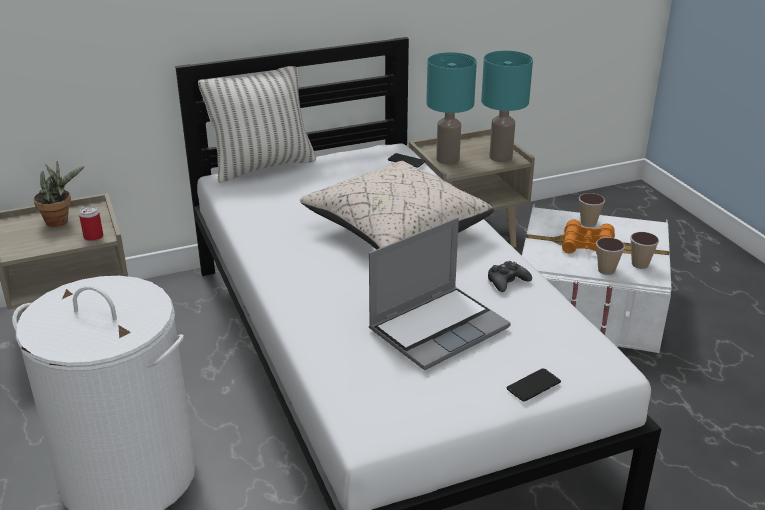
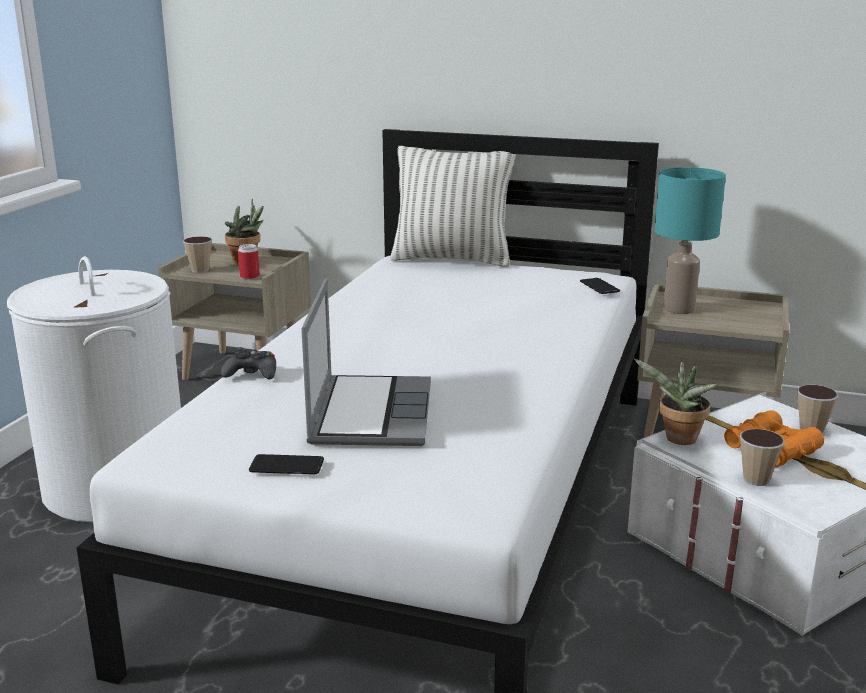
camera: 40 degrees right, 10 degrees down
beige pillow [300,161,494,250] -> none
laptop [369,217,511,370] -> laptop turned 90 degrees counterclockwise [301,278,431,446]
turquoise table lamp [481,51,533,162] -> none
black game controller [488,261,532,292] -> black game controller moved to [221,347,276,379]
phone [507,369,561,402] -> phone moved to [249,454,324,475]
cup [630,232,659,269] -> cup moved to [183,236,213,273]
none -> potted plant [634,359,719,445]

